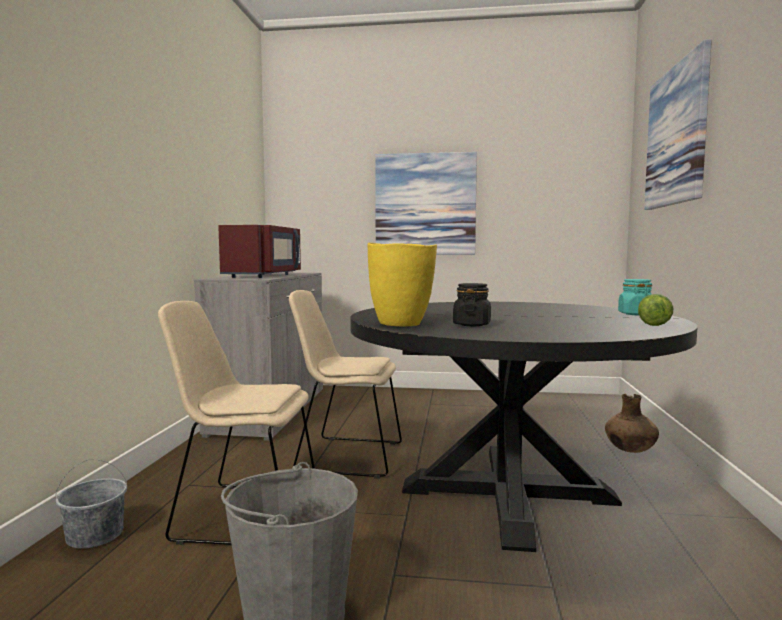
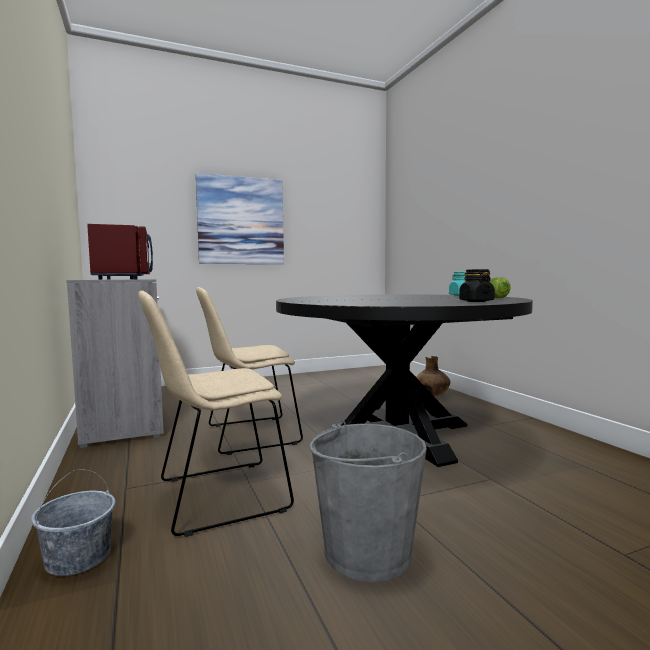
camera: 30 degrees left, 0 degrees up
yellow vase [368,243,437,326] -> none
black jar [453,283,491,326] -> black jar moved to [459,269,495,302]
picture [644,39,712,210] -> none

